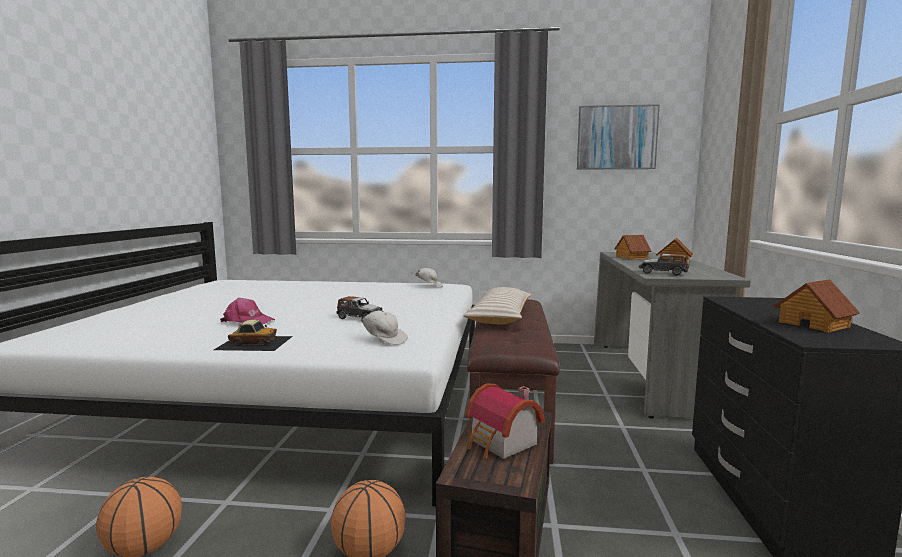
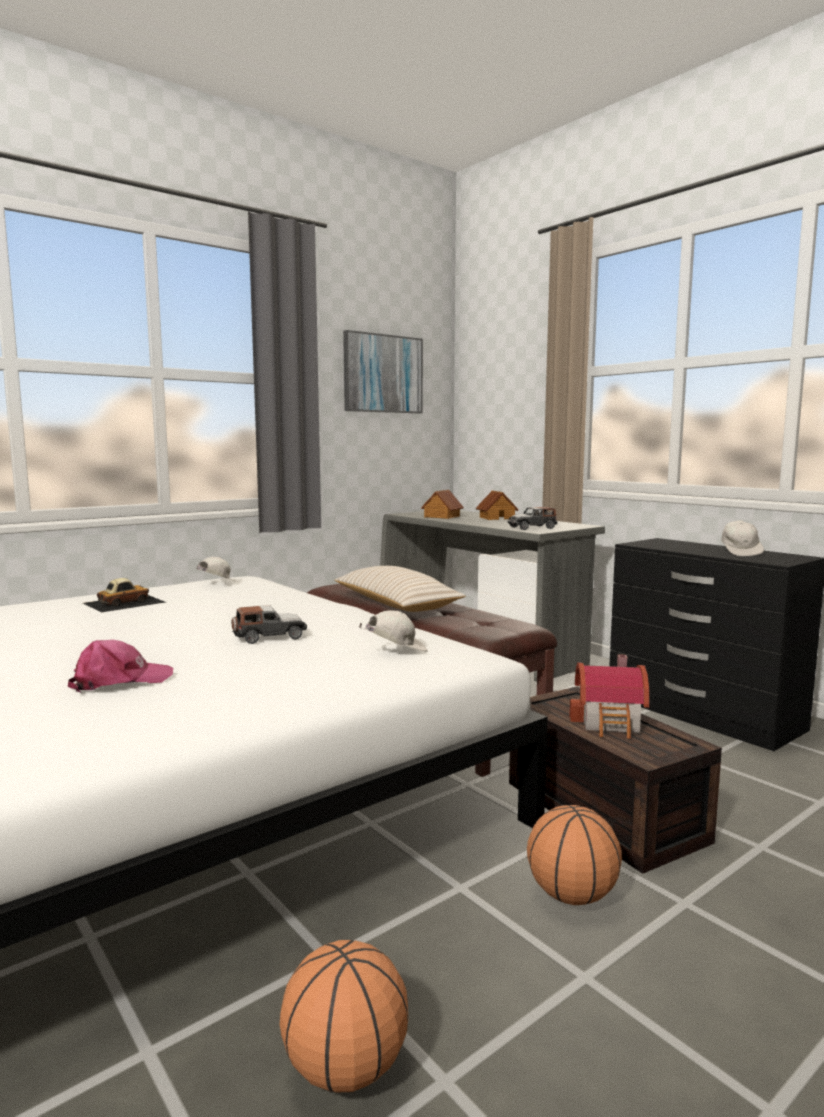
camera: 45 degrees left, 0 degrees up
toy car [214,320,293,351] -> toy car moved to [83,578,165,612]
toy house [773,279,860,333] -> white cap [721,520,764,556]

